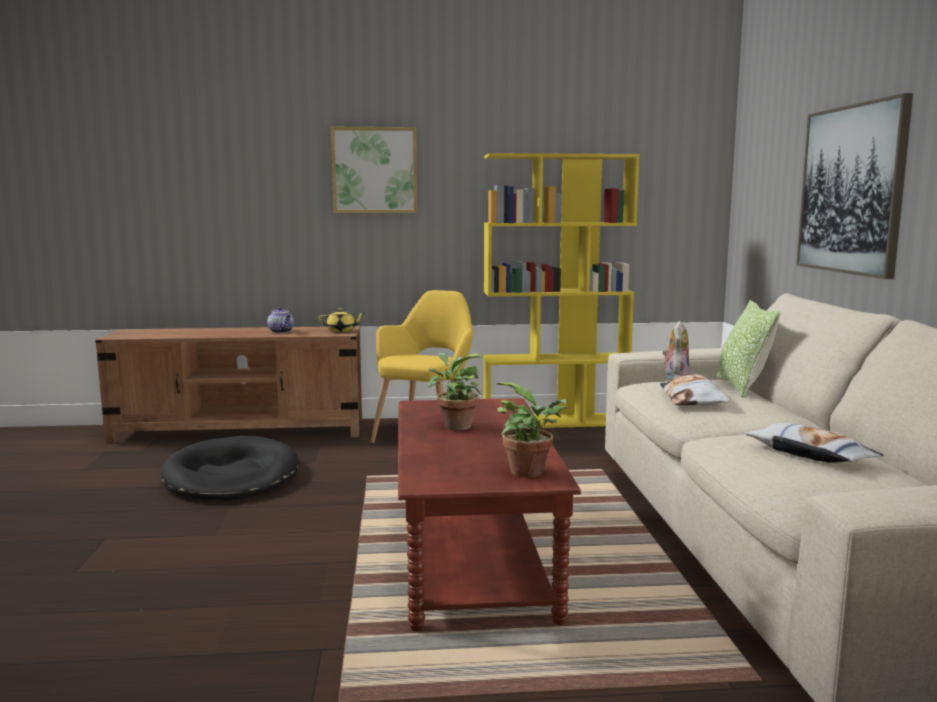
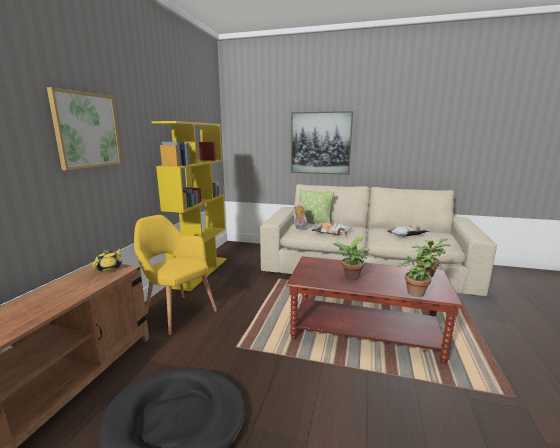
camera: 70 degrees left, 5 degrees up
teapot [267,307,294,333] -> none
none -> potted plant [397,248,435,297]

